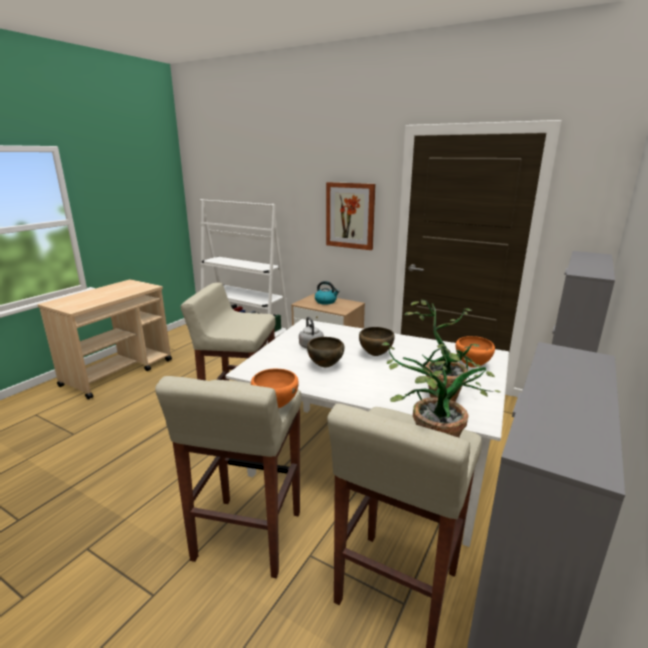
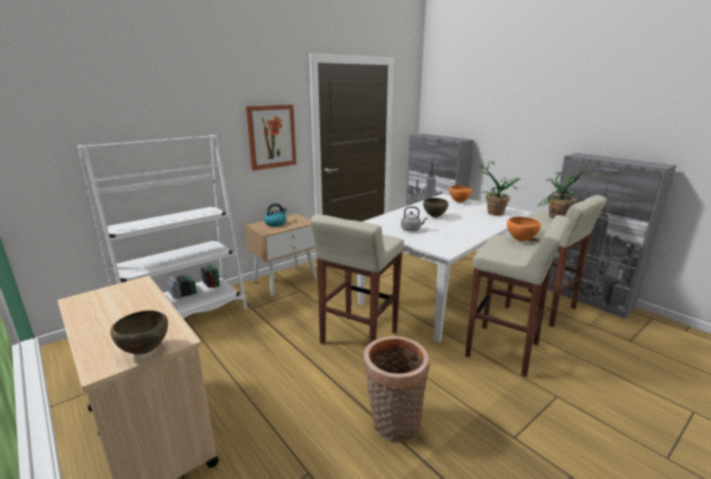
camera: 70 degrees left, 0 degrees up
brown bowl [307,337,344,367] -> brown bowl moved to [110,310,168,354]
none -> basket [363,336,429,442]

